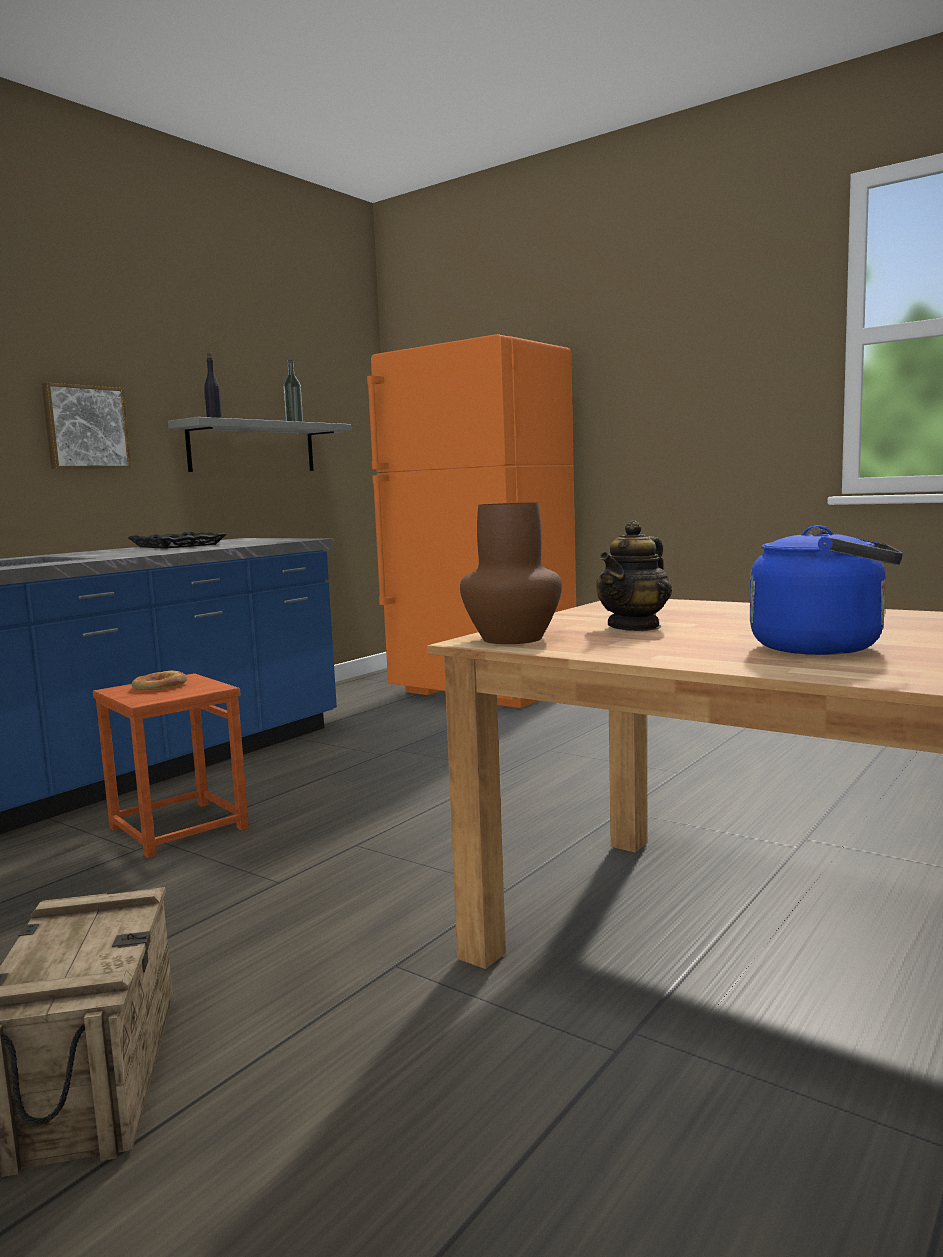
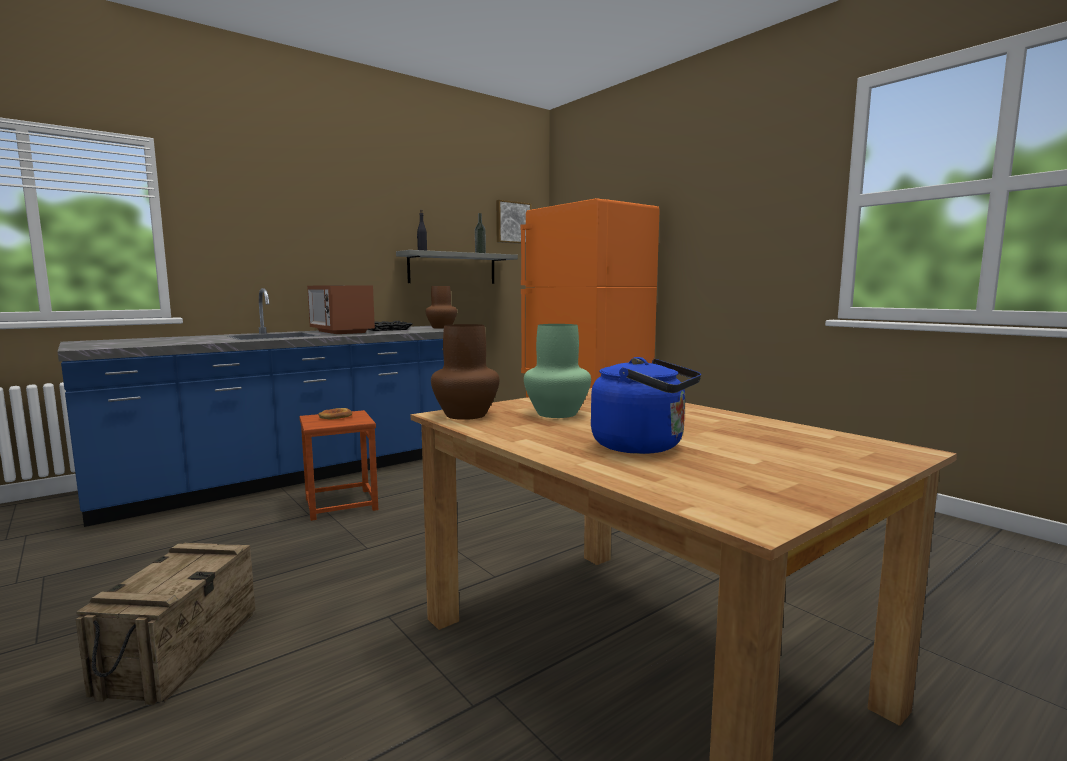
camera: 15 degrees right, 0 degrees up
picture [42,383,131,469] -> picture moved to [496,200,532,244]
teapot [596,520,672,631] -> green vase [524,324,591,418]
none -> microwave [307,285,375,334]
none -> brown vase [426,286,457,329]

